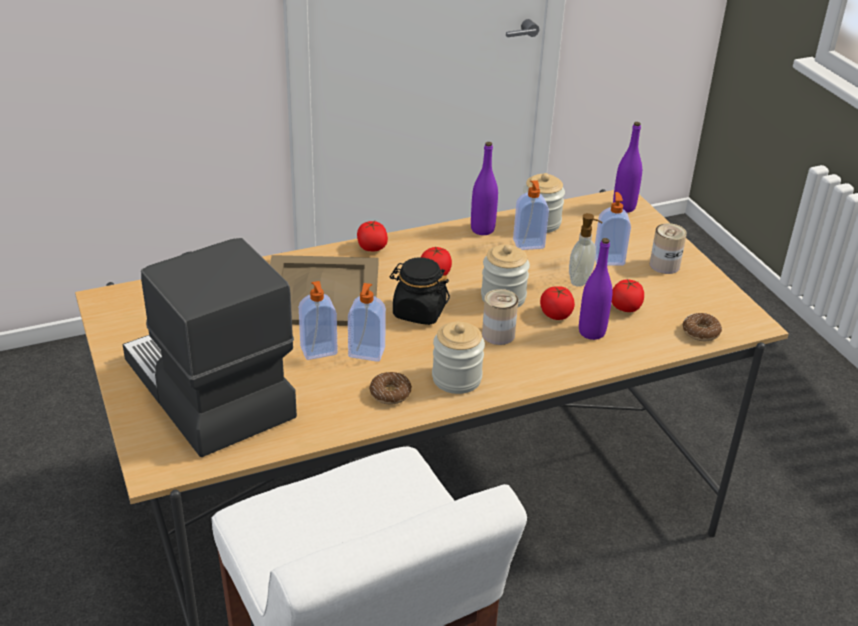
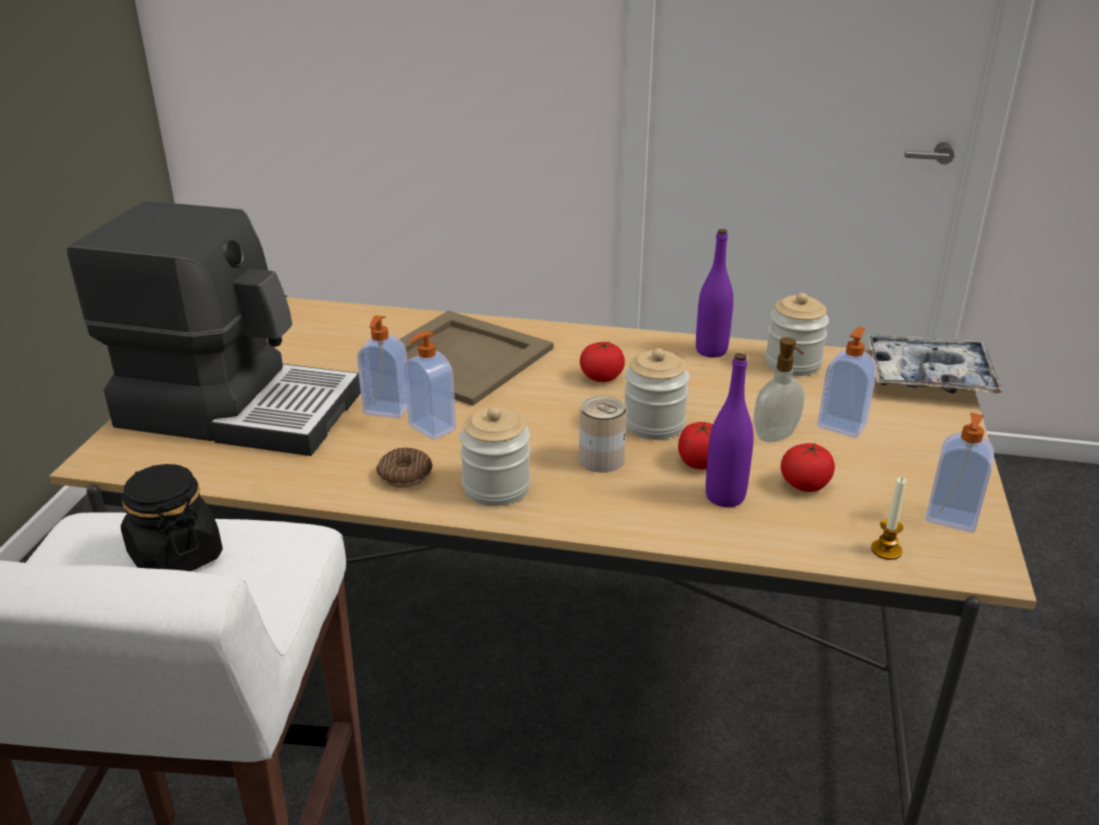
camera: 35 degrees right, 5 degrees down
coffee machine [123,238,297,457] -> coffee machine turned 105 degrees clockwise [67,201,361,456]
tomato [357,221,388,251] -> none
black jar [390,257,450,325] -> black jar moved to [121,464,223,571]
soap dispenser [513,180,549,250] -> soap dispenser moved to [925,413,994,532]
purple bottle [613,122,642,213] -> tray [868,334,1002,395]
can [650,223,687,274] -> none
donut [682,313,722,341] -> candle [871,477,906,560]

